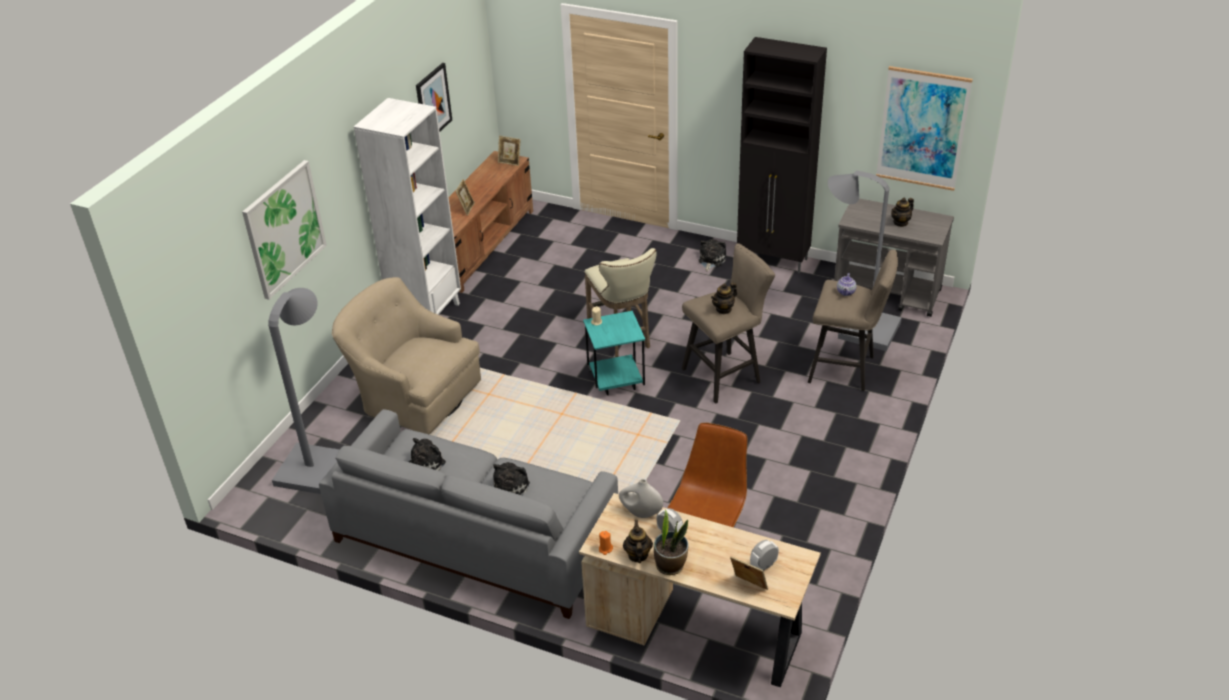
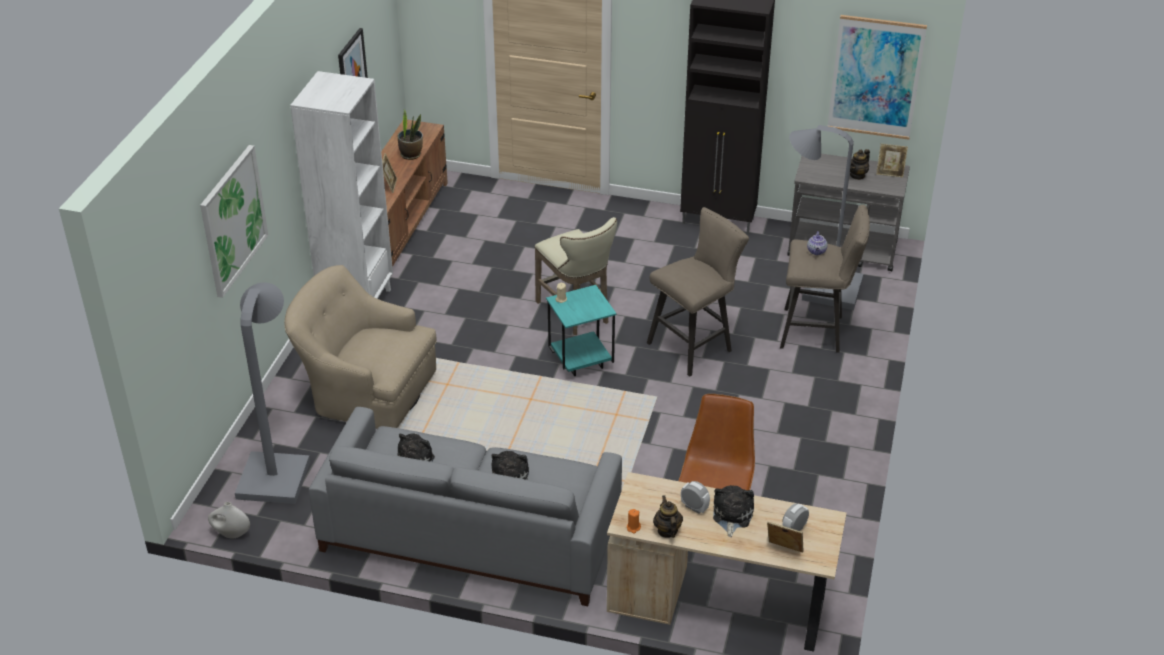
camera: 10 degrees left, 0 degrees up
picture frame [498,136,521,166] -> picture frame moved to [876,144,908,177]
white vase [619,479,663,518] -> white vase moved to [208,502,250,538]
potted plant [654,509,689,575] -> potted plant moved to [398,109,423,160]
plush toy [698,239,726,271] -> plush toy moved to [713,485,754,537]
teapot [711,283,737,314] -> none

